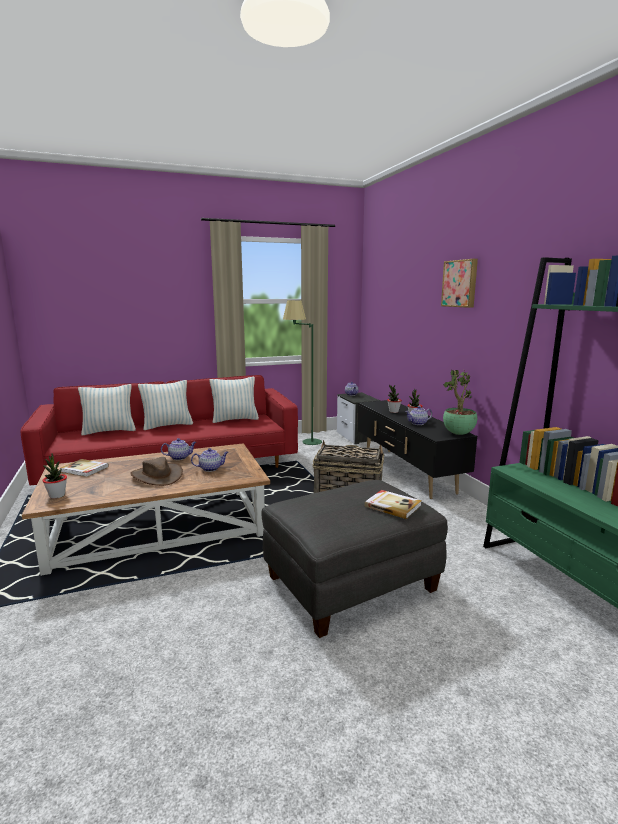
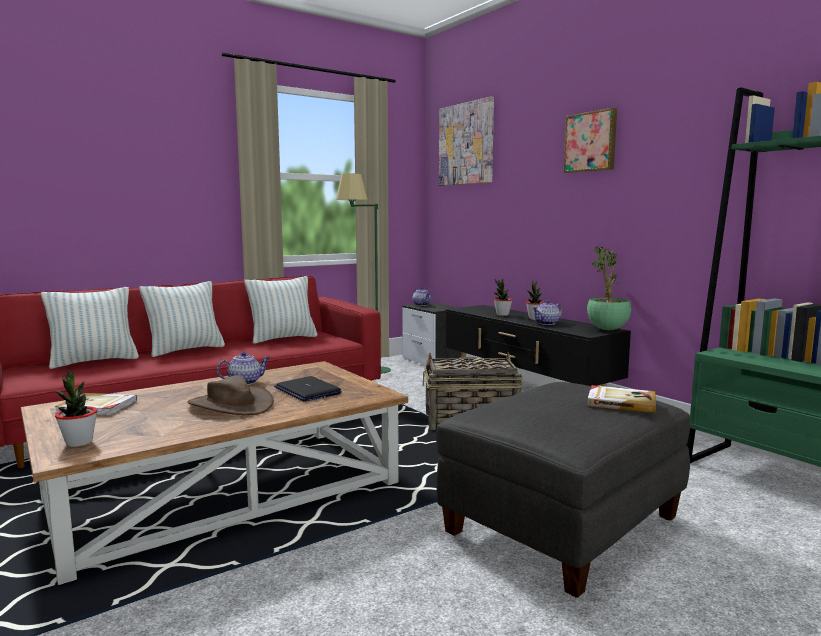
camera: 15 degrees left, 5 degrees down
teapot [191,448,228,472] -> laptop [274,376,342,402]
none -> picture [439,96,494,186]

